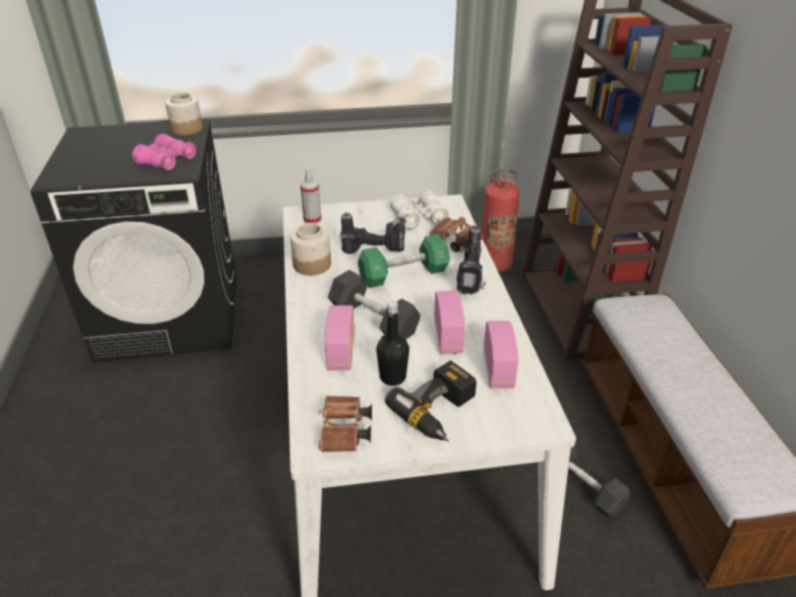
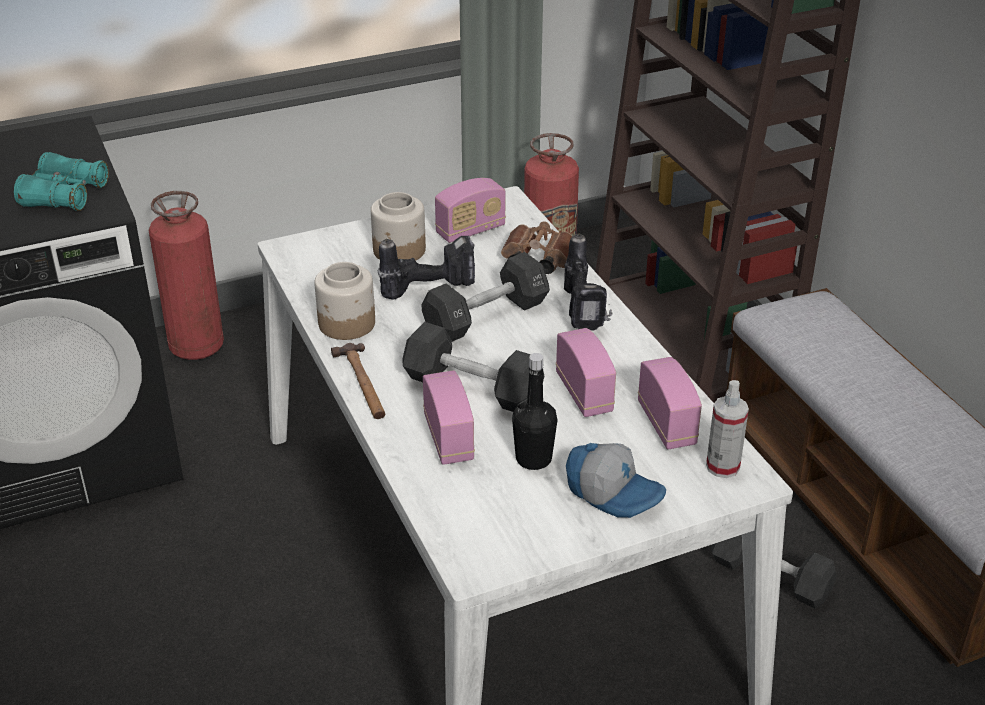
camera: 15 degrees left, 0 degrees up
pink binoculars [133,134,196,171] -> turquoise binoculars [14,152,109,211]
jar [165,93,203,135] -> jar moved to [371,192,426,261]
spray bottle [300,168,321,224] -> spray bottle moved to [706,380,749,478]
brown binoculars [319,396,372,452] -> none
green dumbbell [358,234,450,288] -> black dumbbell [422,252,550,342]
power drill [385,361,476,442] -> cap [566,443,666,518]
white binoculars [390,190,448,229] -> radio [435,178,506,243]
none -> fire extinguisher [149,191,224,360]
none -> hammer [331,343,385,419]

